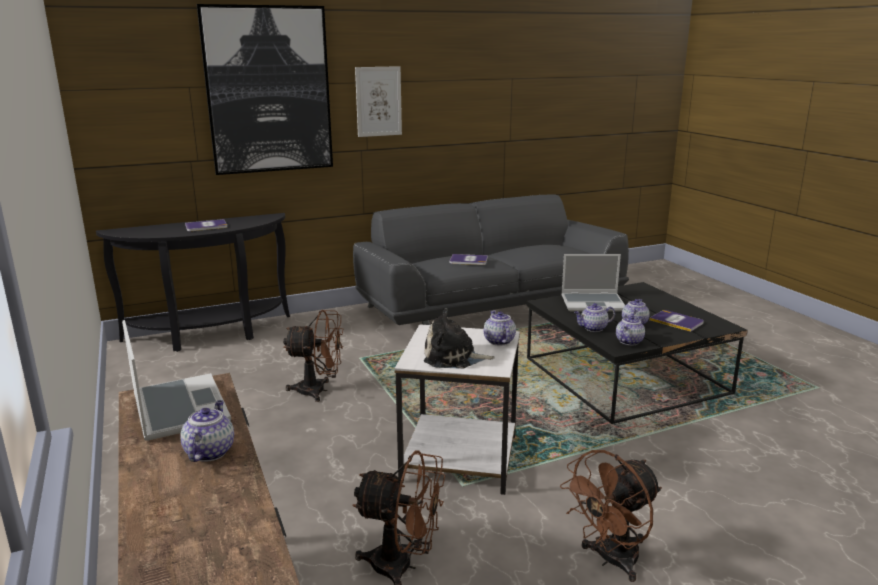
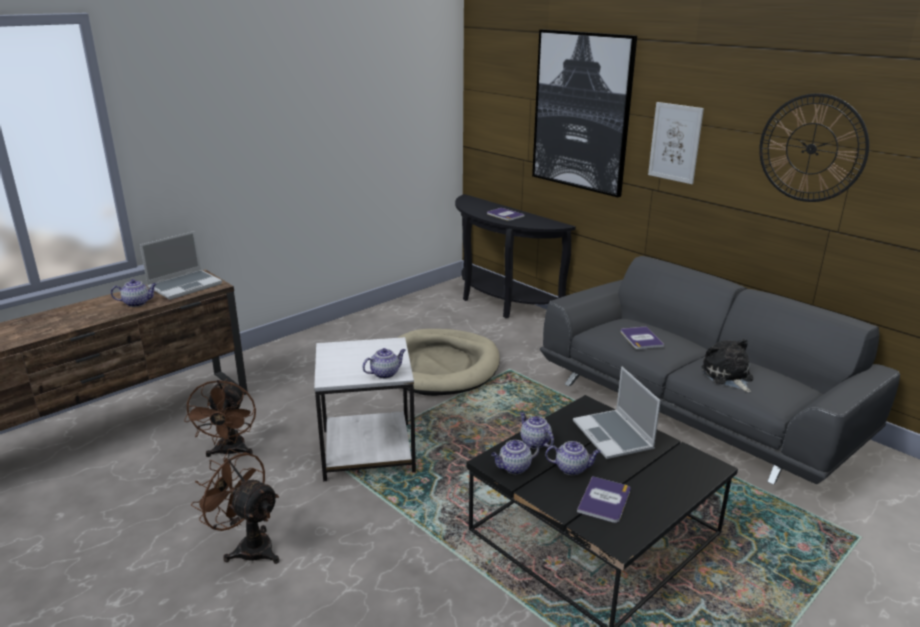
camera: 70 degrees right, 5 degrees up
brown fan [283,310,343,402] -> beige dog bed [398,329,500,396]
plush toy [424,308,495,369] -> plush toy moved to [702,339,753,392]
teapot [616,316,645,345] -> teapot turned 135 degrees clockwise [491,440,539,474]
none -> wall clock [759,93,869,202]

